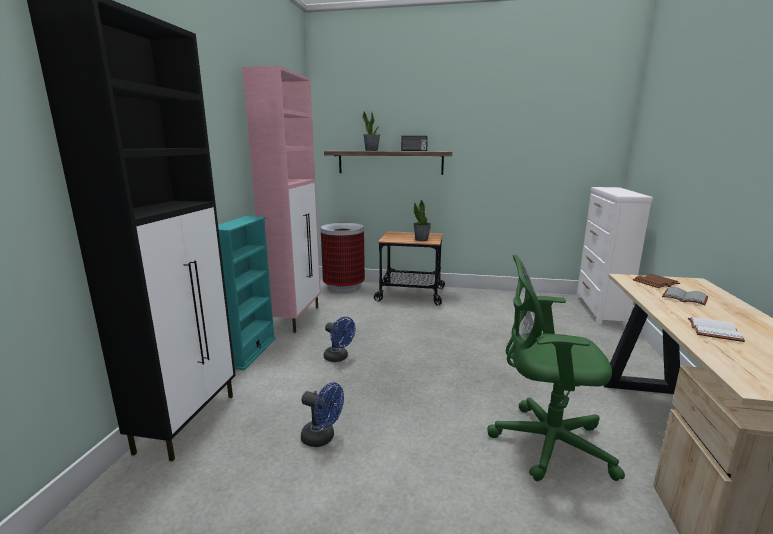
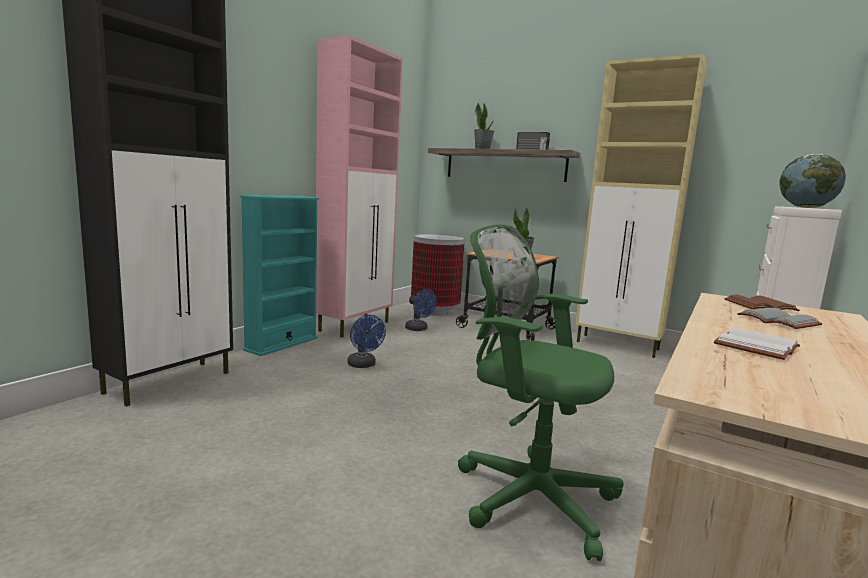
camera: 20 degrees right, 5 degrees down
blue fan [301,382,344,447] -> blue fan moved to [405,289,437,331]
none -> beige cabinet [576,54,707,358]
none -> globe [779,154,846,208]

